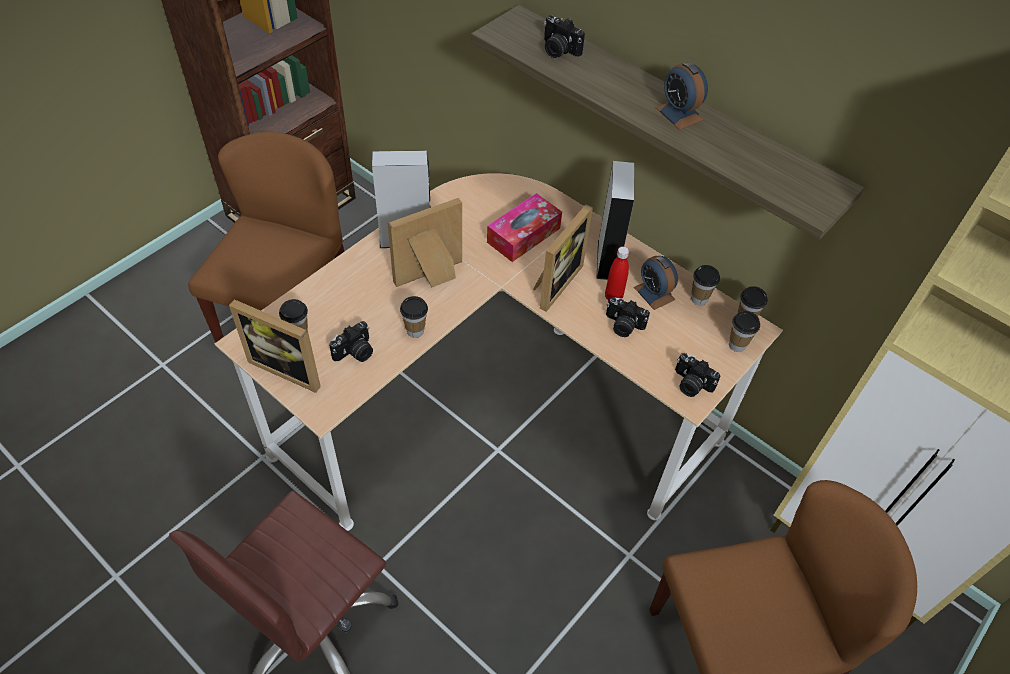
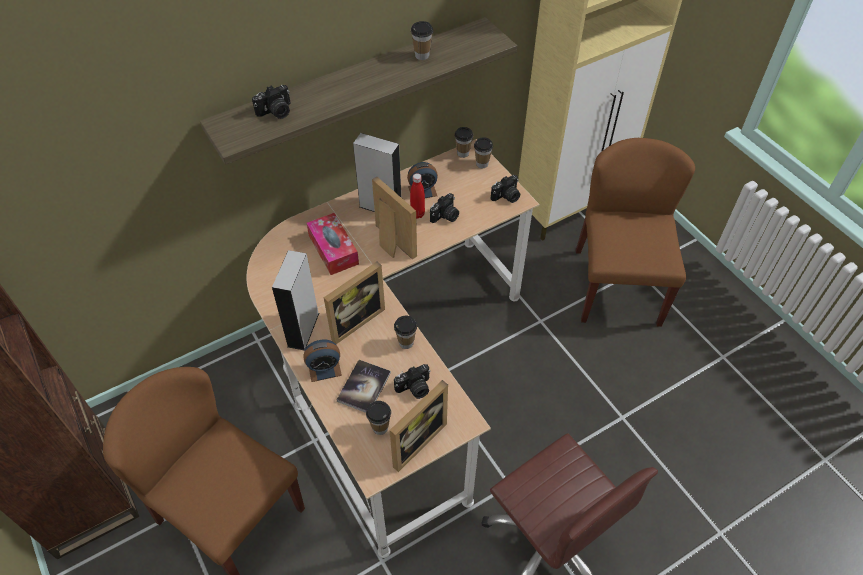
camera: 70 degrees left, 0 degrees up
camera [329,321,373,362] -> camera turned 90 degrees clockwise [394,364,430,399]
picture frame [388,198,462,287] -> picture frame turned 120 degrees counterclockwise [324,262,385,344]
alarm clock [655,62,708,130] -> alarm clock moved to [303,340,342,382]
cup [691,265,720,305] -> cup moved to [411,21,433,60]
none -> book [337,360,391,413]

